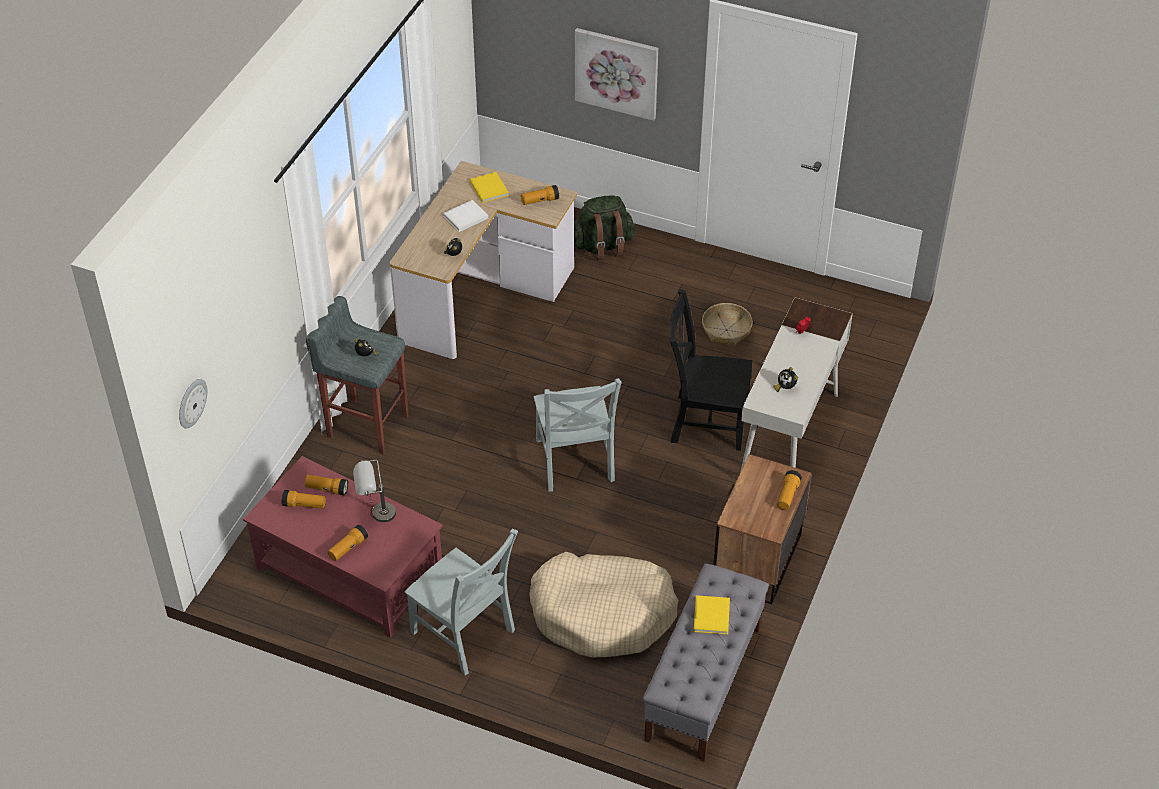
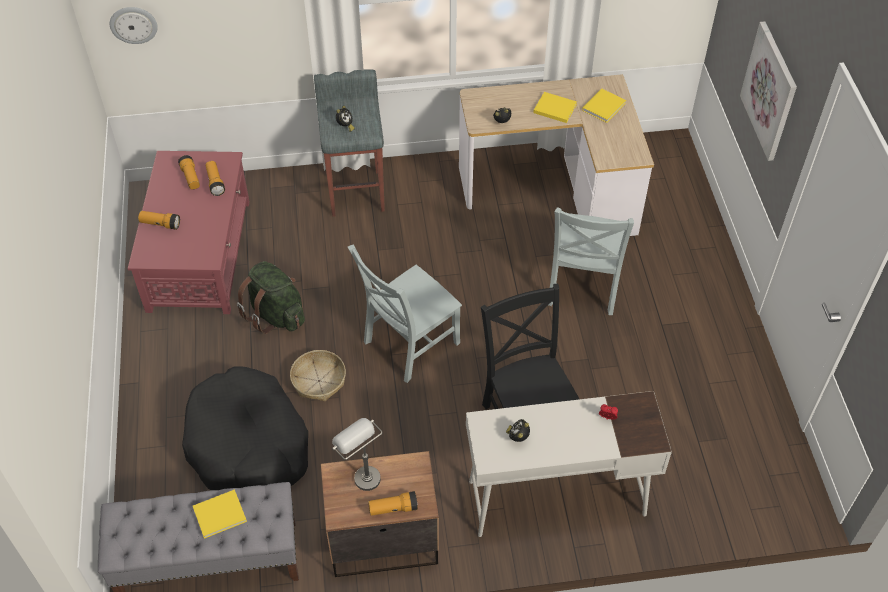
camera: 60 degrees right, 5 degrees up
grey table lamp [353,460,396,522] -> grey table lamp moved to [332,418,383,491]
grey chair [404,529,518,675] -> grey chair moved to [549,207,634,315]
white book [443,200,488,232] -> yellow book [533,92,577,123]
flashlight [521,185,559,205] -> none
beige dog bed [530,552,679,658] -> black dog bed [182,366,308,490]
green backpack [574,195,635,261] -> green backpack moved to [237,261,305,334]
basket [702,303,753,346] -> basket moved to [290,350,346,401]

